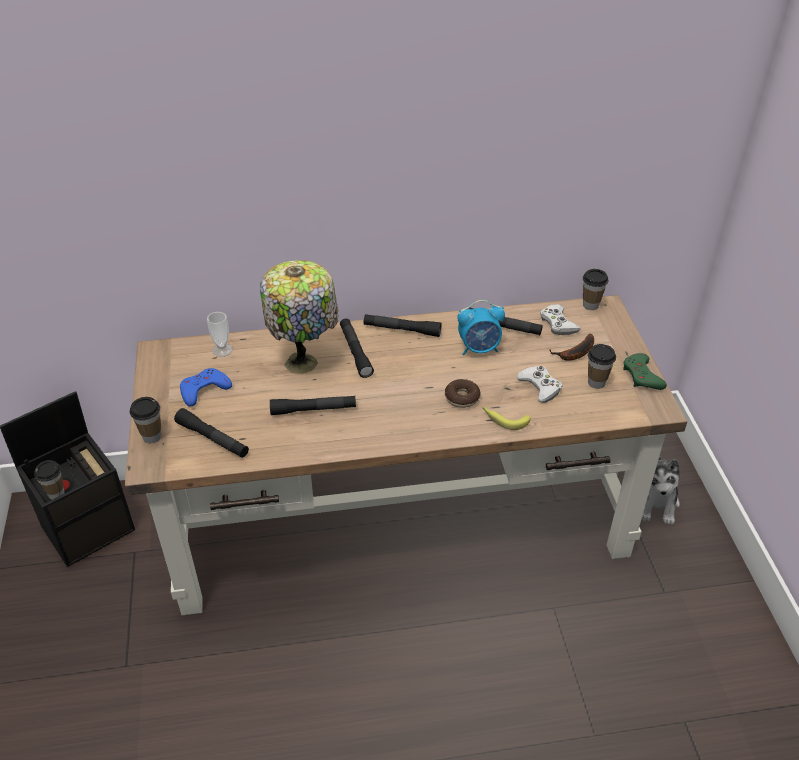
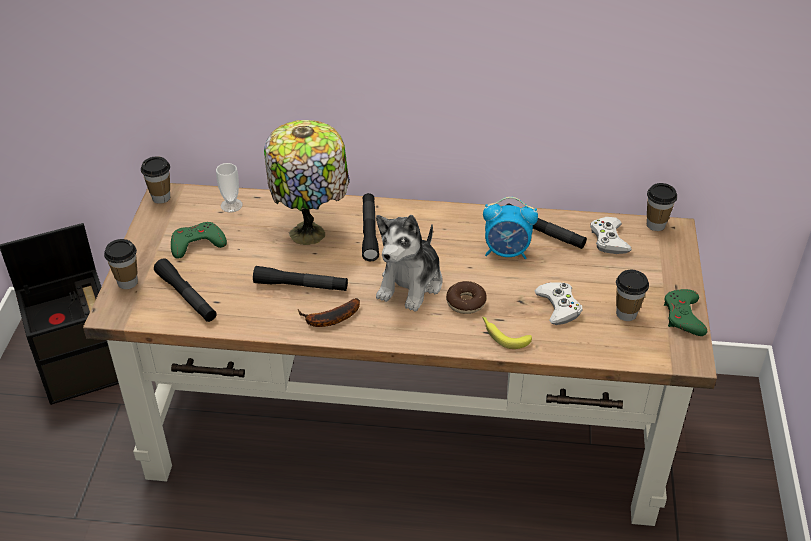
camera: 15 degrees right, 0 degrees up
cup [34,460,65,500] -> cup moved to [141,156,170,204]
blue game controller [180,368,232,407] -> green game controller [171,222,227,259]
black flashlight [364,314,441,337] -> none
banana [549,333,594,361] -> banana moved to [298,298,360,327]
plush toy [641,456,680,525] -> plush toy moved to [376,215,443,312]

